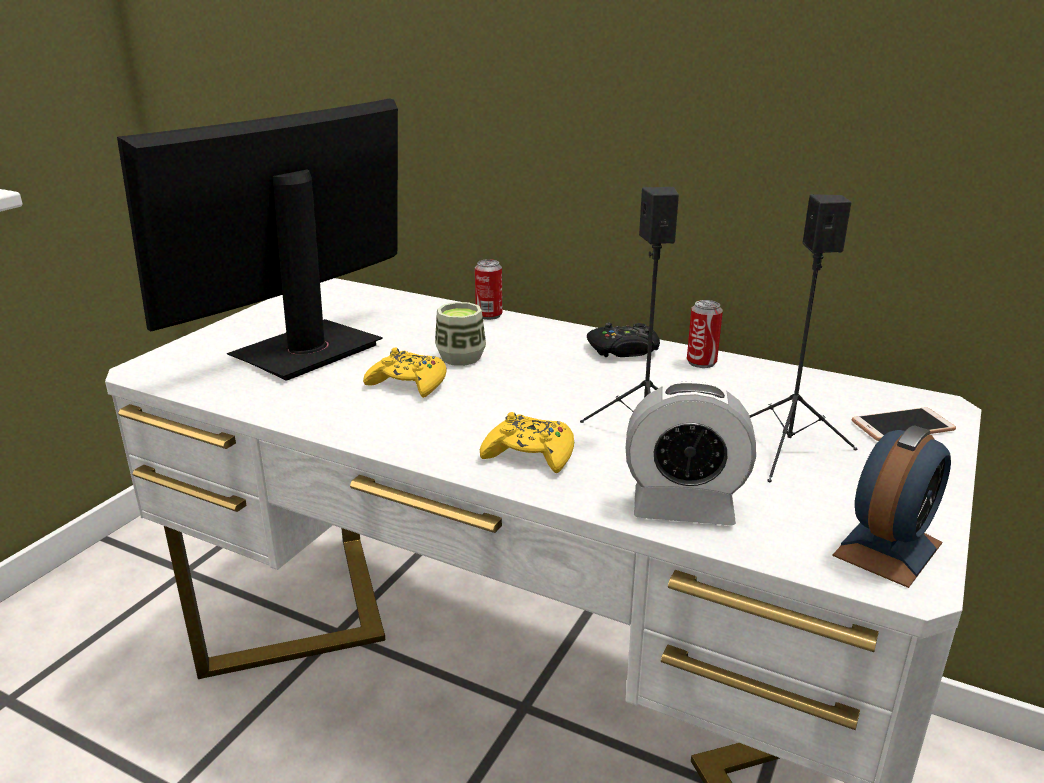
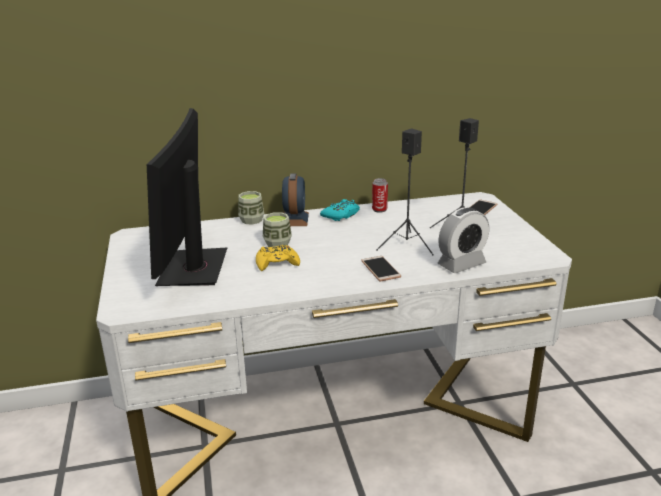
camera: 40 degrees left, 0 degrees up
can [475,259,502,320] -> cup [238,191,264,224]
yellow game controller [480,412,574,473] -> phone [361,256,401,281]
black game controller [587,323,660,357] -> turquoise game controller [320,199,360,221]
alarm clock [832,425,951,588] -> alarm clock moved to [282,173,309,226]

